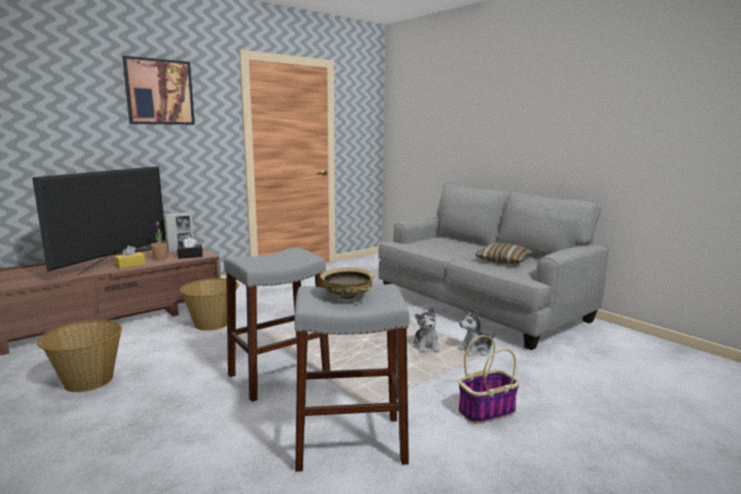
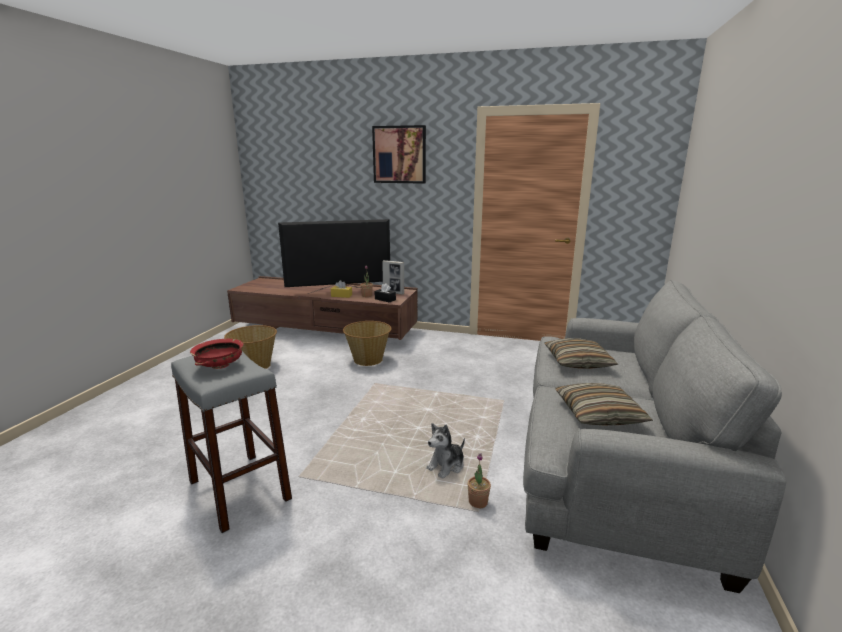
camera: 55 degrees right, 5 degrees up
grey stool [224,247,330,402] -> none
beige bowl [320,267,375,299] -> red bowl [190,339,243,369]
plush toy [458,311,496,356] -> potted plant [468,453,491,509]
basket [458,335,520,424] -> none
none -> pillow [544,338,618,369]

